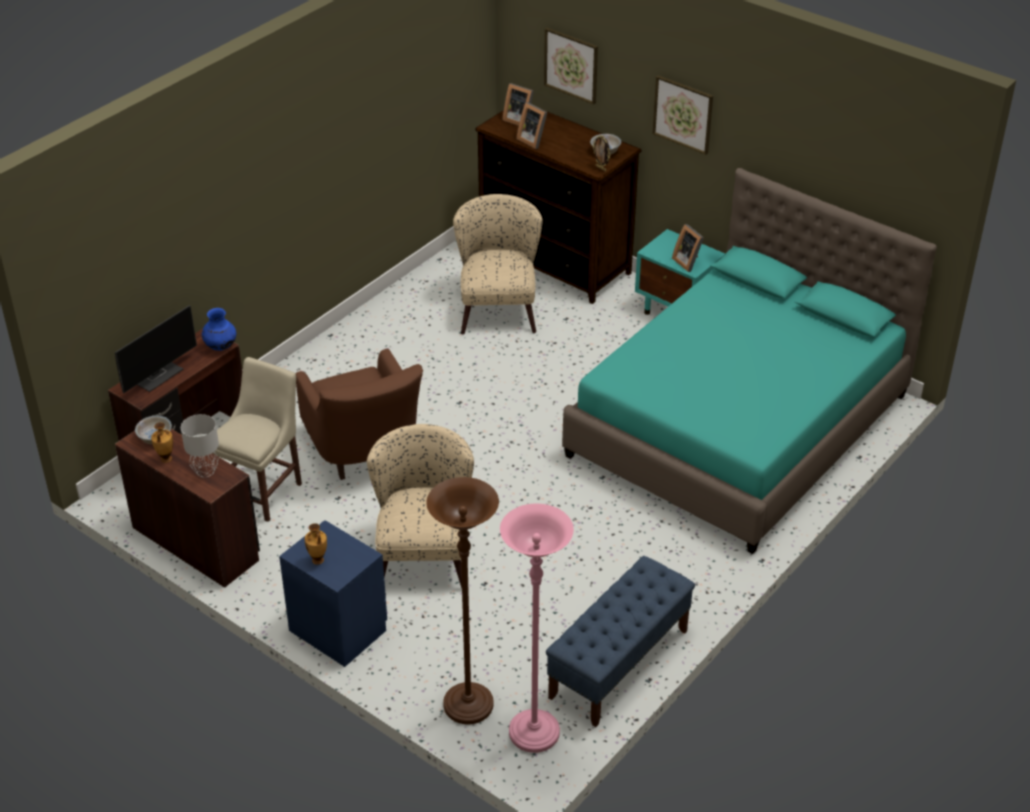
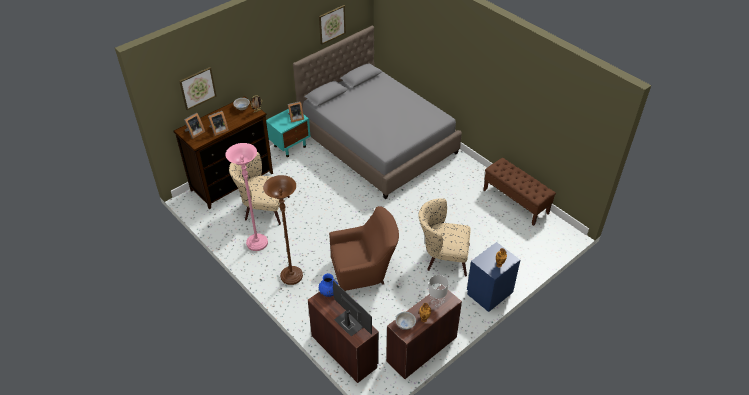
camera: 80 degrees left, 5 degrees up
beige chair [213,357,302,522] -> none
brown floor lamp [426,477,499,724] -> brown floor lamp moved to [263,175,303,285]
pink floor lamp [500,504,574,753] -> pink floor lamp moved to [225,143,268,251]
blue bench [546,556,695,727] -> brown bench [483,158,556,226]
turquoise bed [562,168,937,554] -> grey bed [293,26,462,200]
picture [653,75,713,155] -> picture moved to [319,5,346,45]

